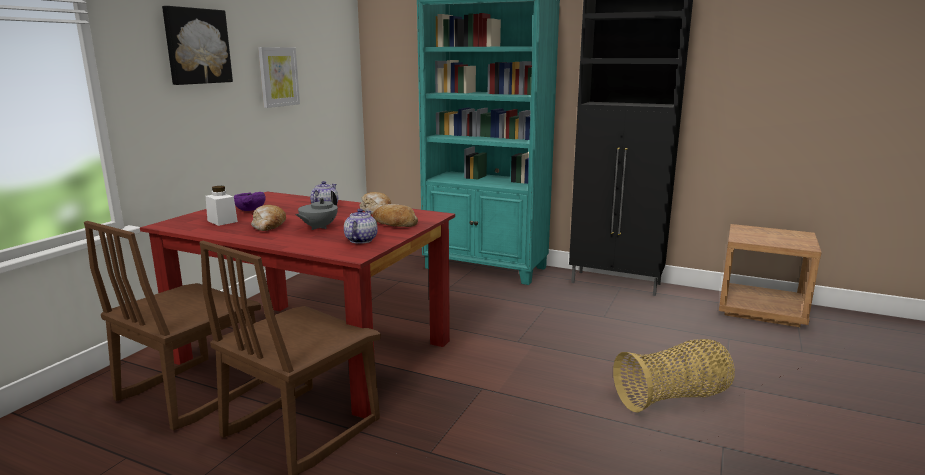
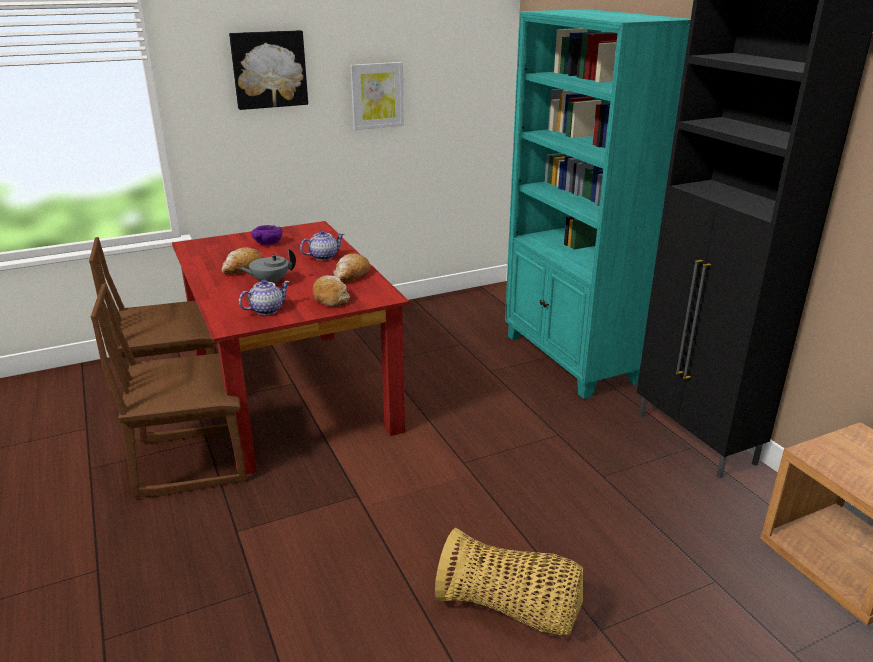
camera: 40 degrees right, 10 degrees up
white jar [206,186,238,226] -> none

